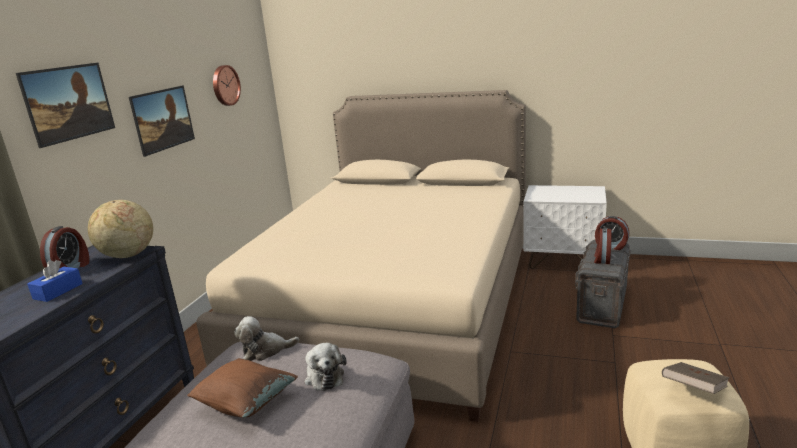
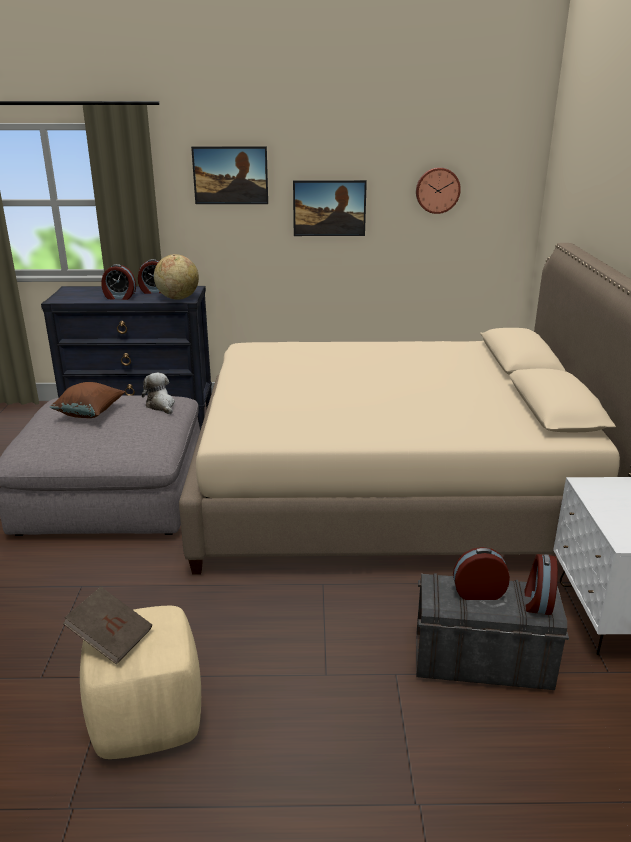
camera: 70 degrees right, 5 degrees up
blue tissue box [27,260,83,302] -> alarm clock [101,264,136,300]
plush toy [305,343,347,391] -> none

